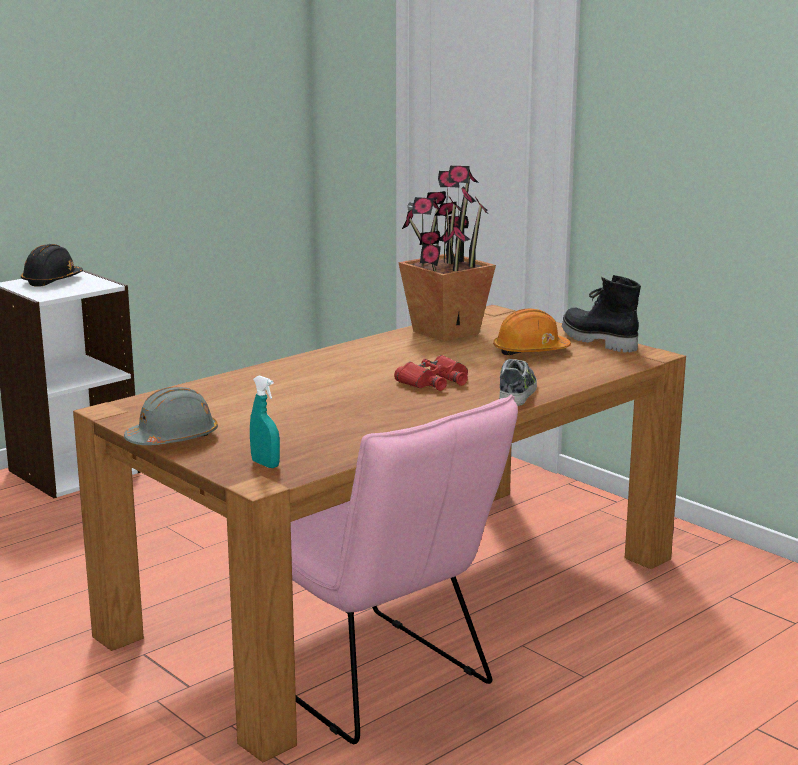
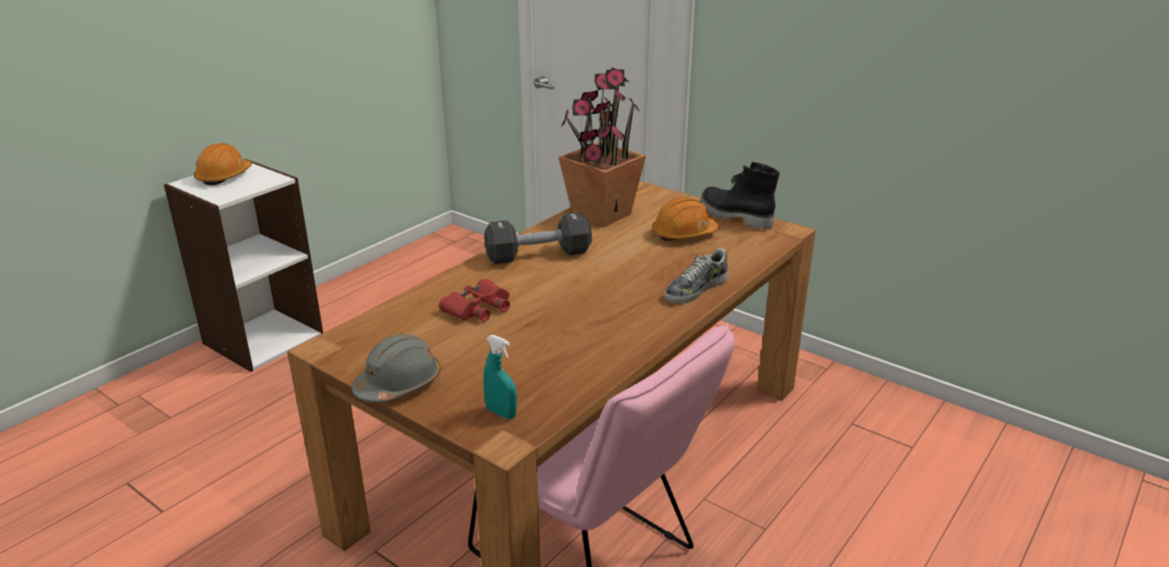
camera: 10 degrees left, 10 degrees up
black hard hat [21,244,83,287] -> orange hard hat [194,143,252,185]
red binoculars [394,355,468,391] -> red binoculars moved to [439,279,510,322]
shoe [499,359,537,406] -> shoe turned 135 degrees counterclockwise [665,248,728,304]
none -> black dumbbell [484,212,592,264]

